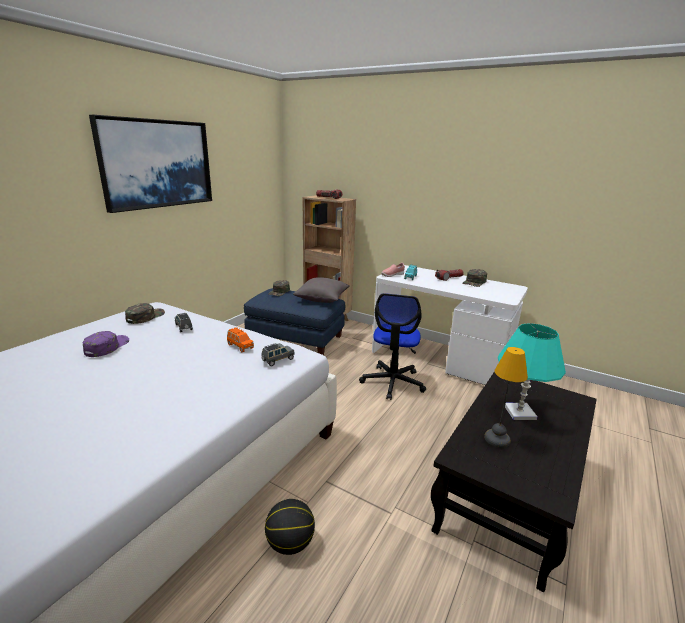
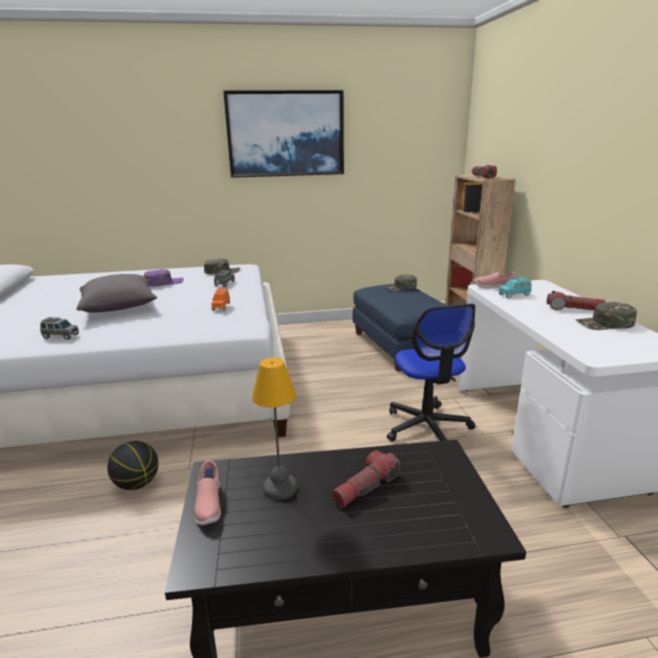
camera: 50 degrees right, 0 degrees up
grey toy car [262,343,295,366] -> grey toy car moved to [40,317,79,340]
grey pillow [293,277,349,303] -> grey pillow moved to [77,274,157,313]
office chair [359,293,426,400] -> office chair turned 75 degrees counterclockwise [387,304,475,442]
turquoise table lamp [498,323,566,420] -> flashlight [332,450,400,508]
none -> pink shoe [194,460,221,525]

